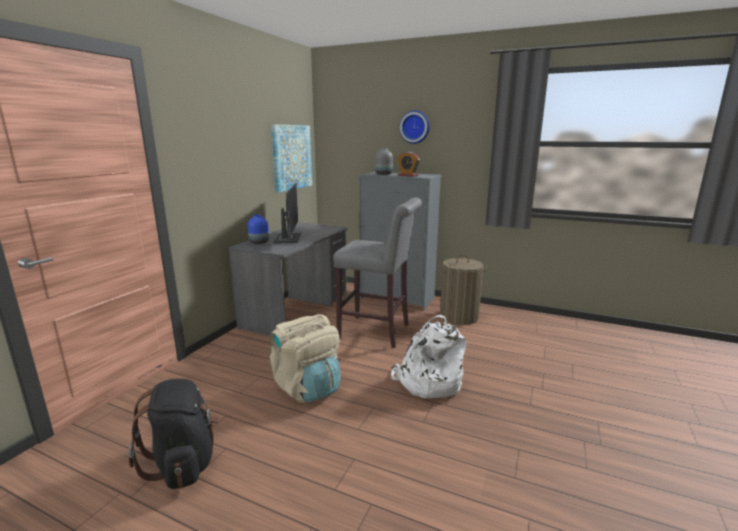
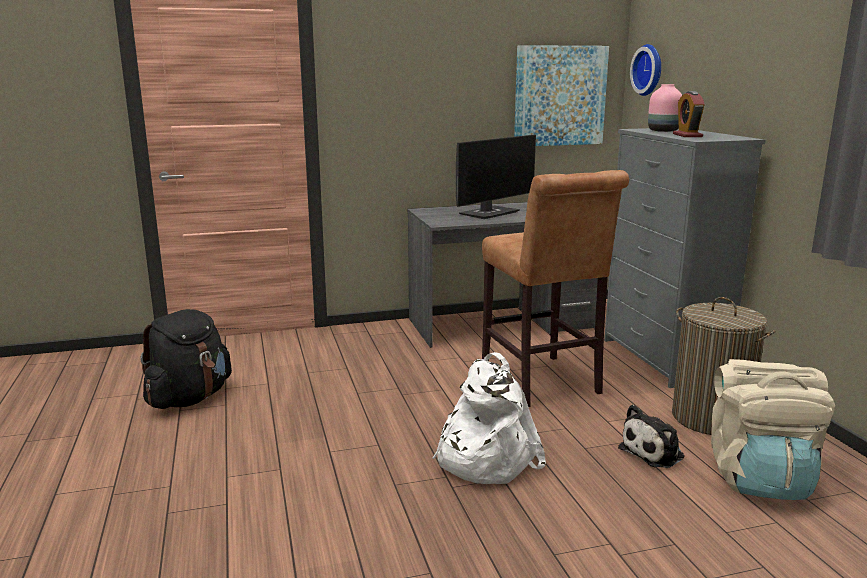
camera: 50 degrees right, 0 degrees up
blue vase [248,214,269,244] -> none
beige backpack [270,314,341,403] -> beige backpack moved to [711,359,835,500]
grey stool [333,197,422,348] -> brown stool [482,170,629,407]
grey vase [375,148,393,175] -> pink vase [648,84,682,132]
wall clock [399,110,429,144] -> wall clock moved to [630,44,661,96]
none -> plush toy [618,405,685,468]

